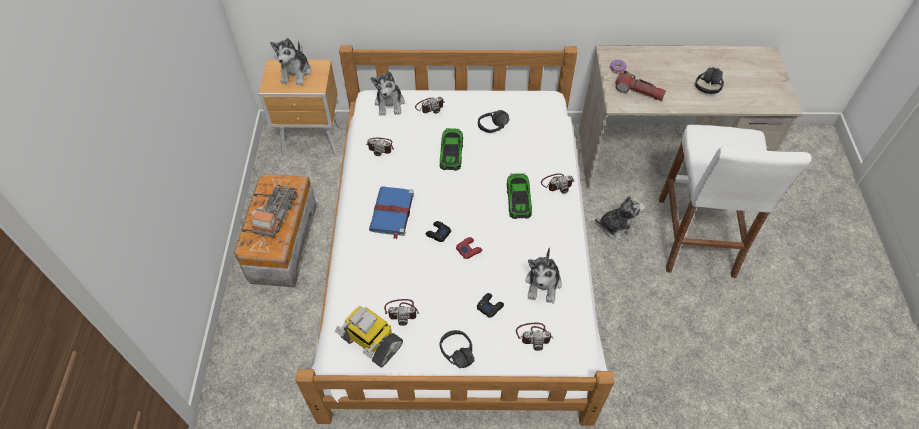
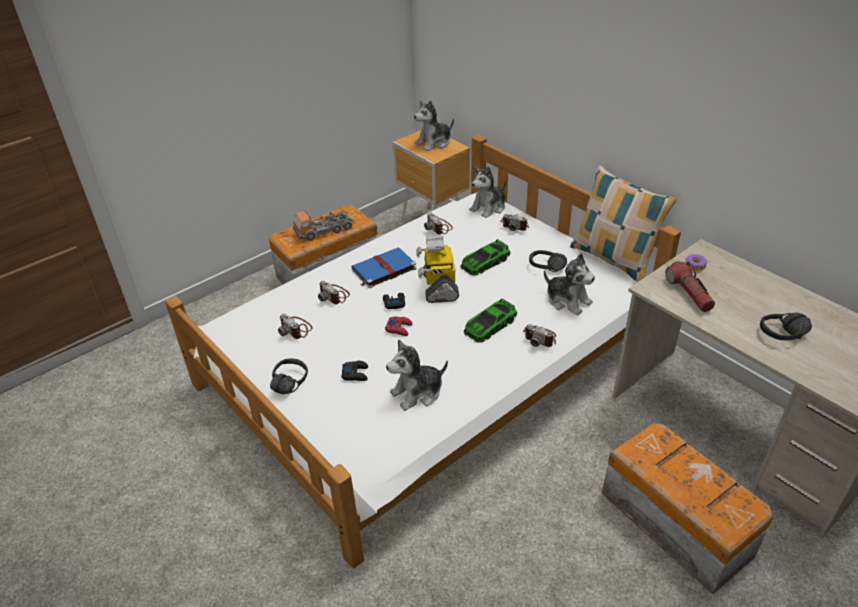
camera: 50 degrees right, 15 degrees down
toy robot [335,306,403,368] -> toy robot moved to [416,236,459,303]
camera [516,323,553,351] -> camera moved to [318,281,350,304]
plush toy [595,196,645,239] -> plush toy moved to [544,253,595,315]
white stool [659,125,812,278] -> storage box [602,423,773,594]
none -> pillow [570,165,676,282]

